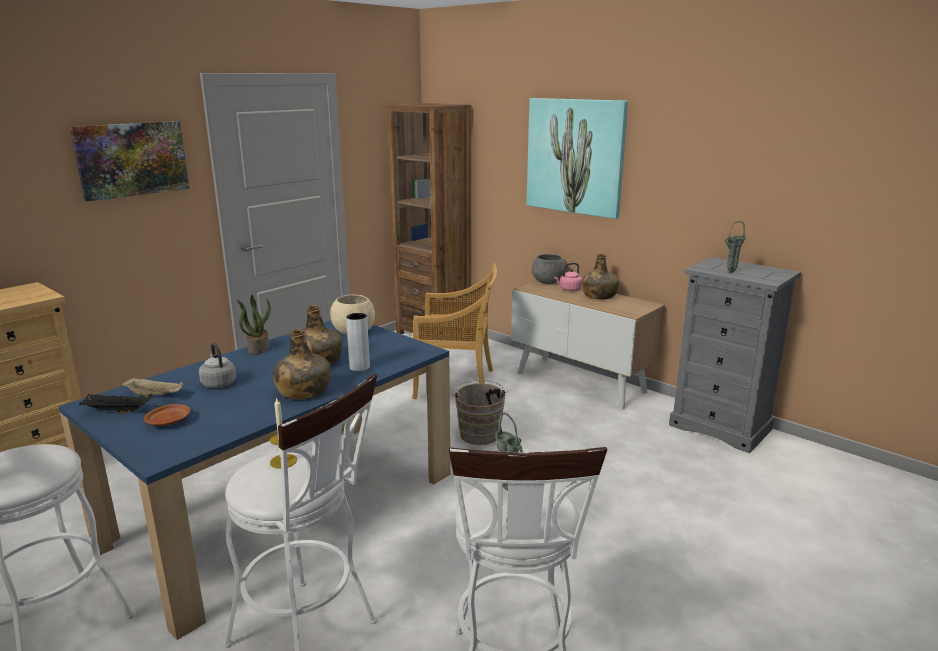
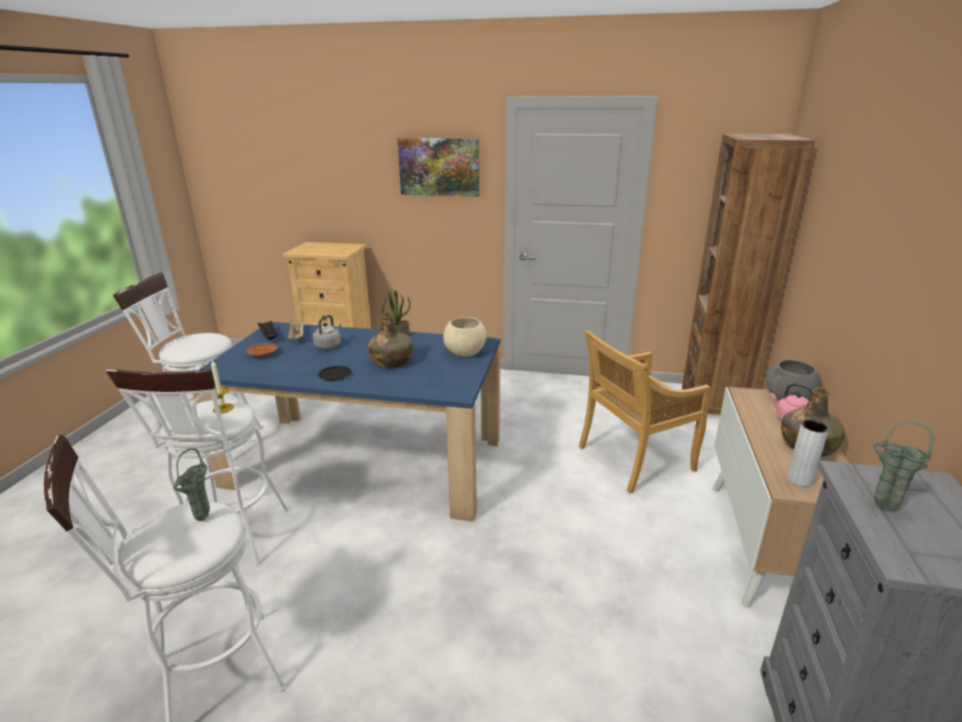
camera: 60 degrees right, 5 degrees up
green bottle [273,329,331,400] -> black plate [318,366,352,381]
grey vase [346,313,370,371] -> grey vase moved to [787,420,829,487]
beige chair [413,263,497,399] -> beige chair turned 90 degrees clockwise [579,330,711,493]
brown bucket [453,380,508,445] -> none
picture [526,98,628,219] -> none

